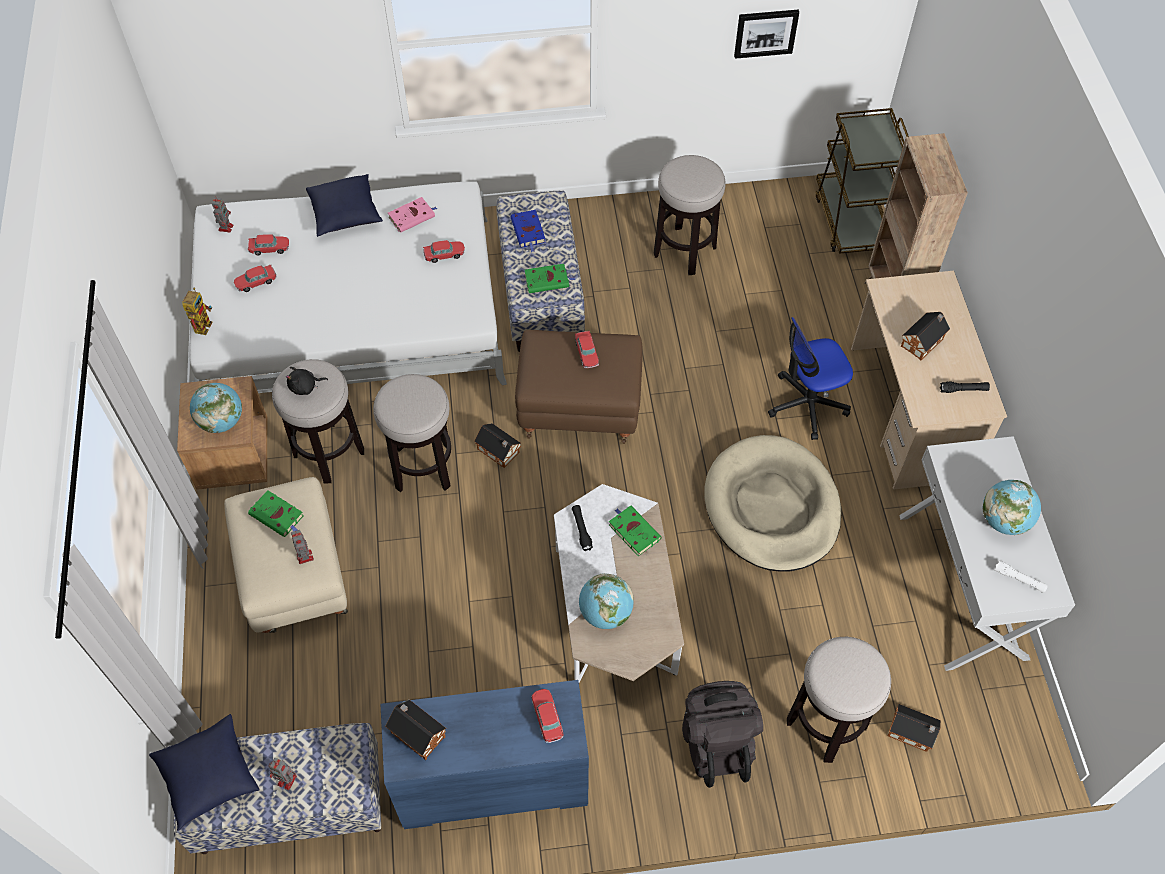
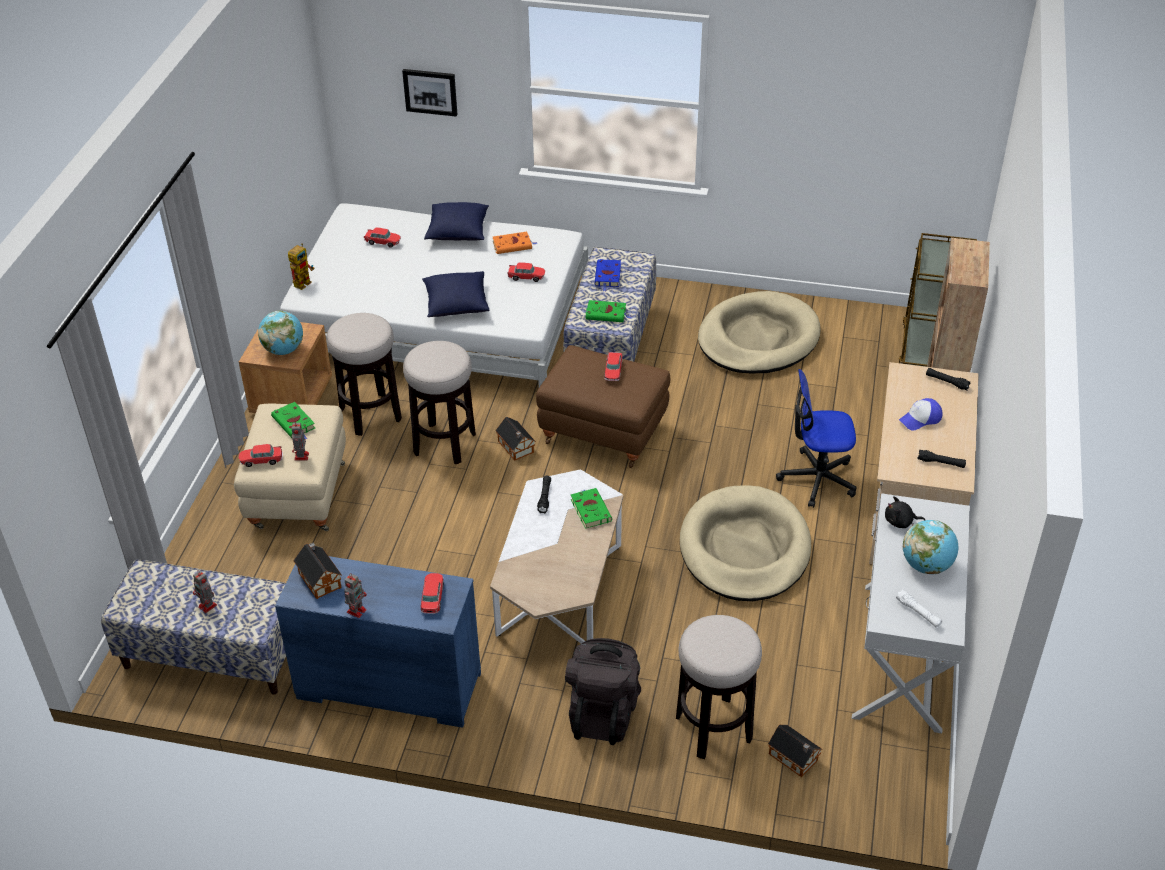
camera: 20 degrees right, 15 degrees down
blue pillow [149,714,259,831] -> blue pillow moved to [422,271,490,317]
toy robot [212,197,233,233] -> toy robot moved to [344,573,367,618]
toy car [234,265,277,292] -> toy car moved to [239,444,283,467]
black plush toy [286,367,328,395] -> black plush toy moved to [885,496,925,528]
pink book [388,197,438,233] -> orange book [493,232,537,254]
globe [579,573,634,629] -> none
stool [654,155,725,275] -> beige dog bed [698,291,821,373]
picture [734,10,799,59] -> picture moved to [402,69,458,117]
toy house [901,312,950,360] -> cap [899,398,943,431]
none -> black flashlight [926,368,971,390]

